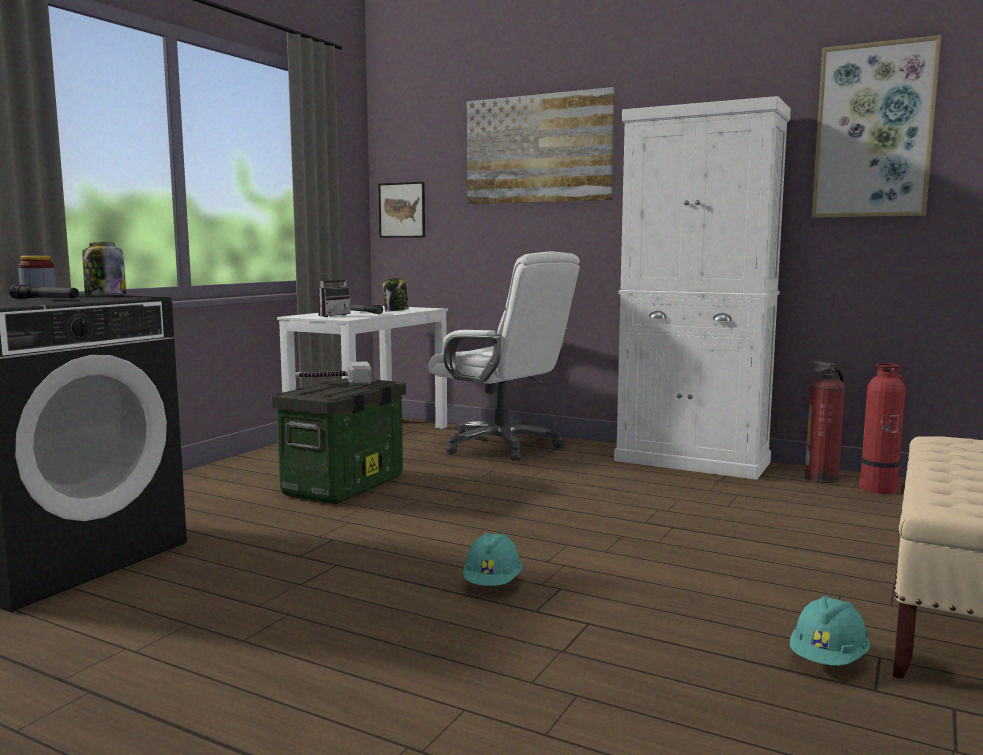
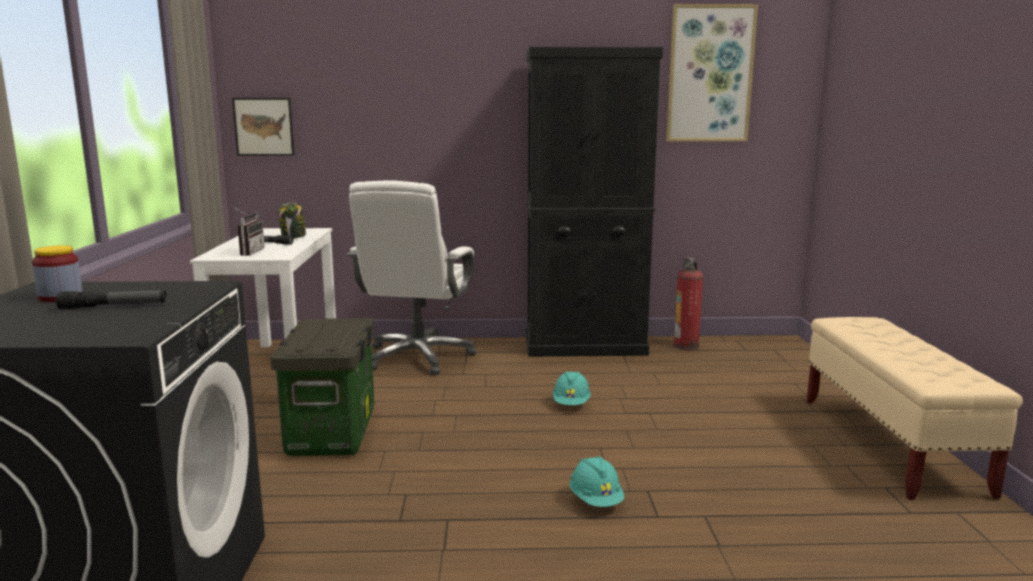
camera: 30 degrees left, 5 degrees up
jar [82,242,126,296] -> none
hammer [295,361,372,385] -> none
white office chair [428,251,580,461] -> white office chair turned 90 degrees clockwise [348,180,476,375]
picture [467,87,614,204] -> none
white cabinet [614,96,791,480] -> black cabinet [526,47,663,357]
turquoise hard hat [790,596,870,666] -> turquoise hard hat moved to [553,371,591,405]
fire extinguisher [859,363,906,494] -> none

